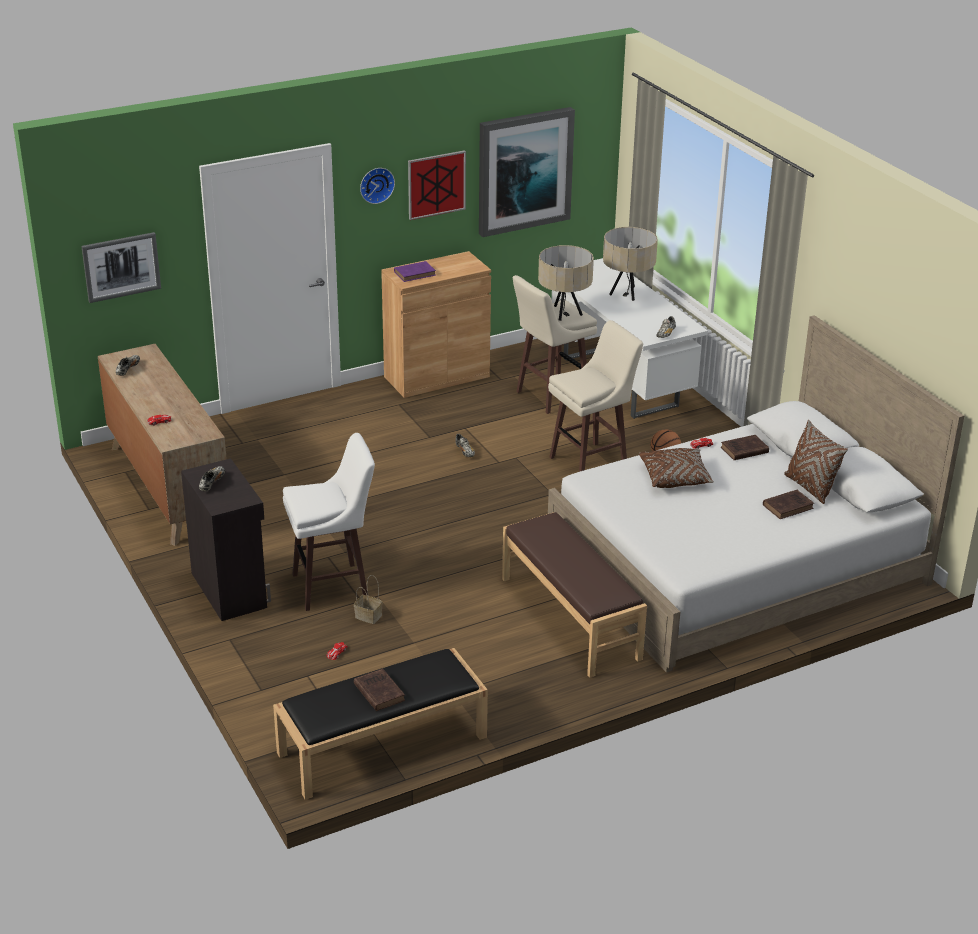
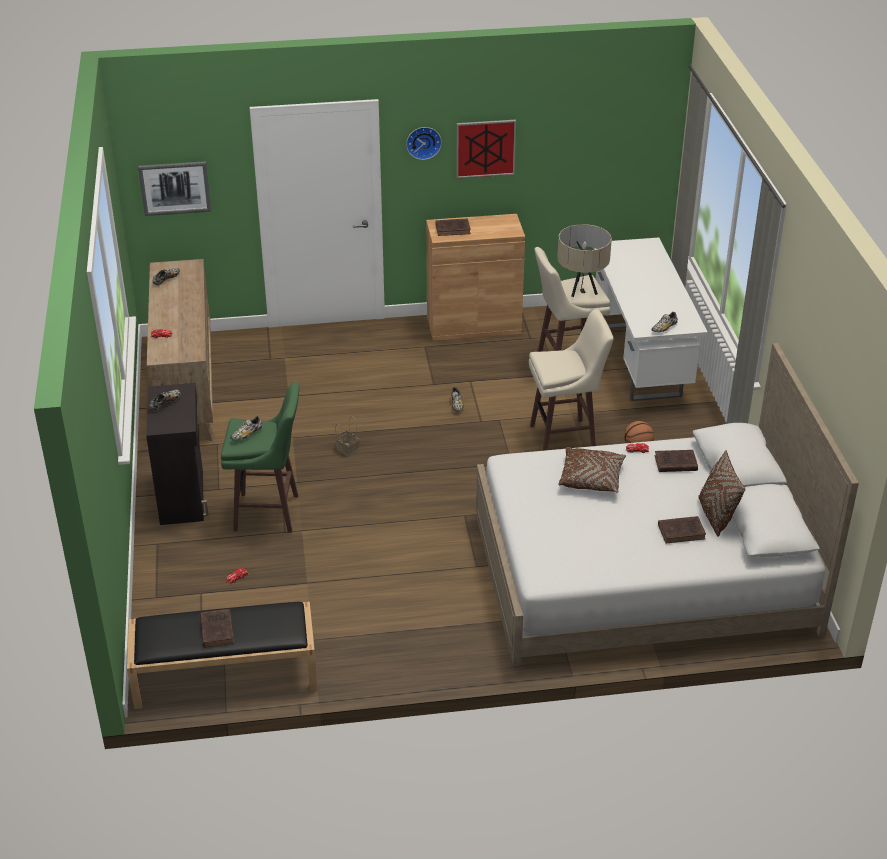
camera: 20 degrees right, 5 degrees up
white stool [283,433,375,611] -> green stool [221,382,299,533]
basket [354,575,383,624] -> basket moved to [335,416,359,457]
purple book [394,261,436,282] -> brown book [435,218,471,236]
picture [479,107,575,237] -> none
brown bench [502,512,647,678] -> none
beige table lamp [603,227,658,301] -> none
none -> shoe [230,416,263,440]

